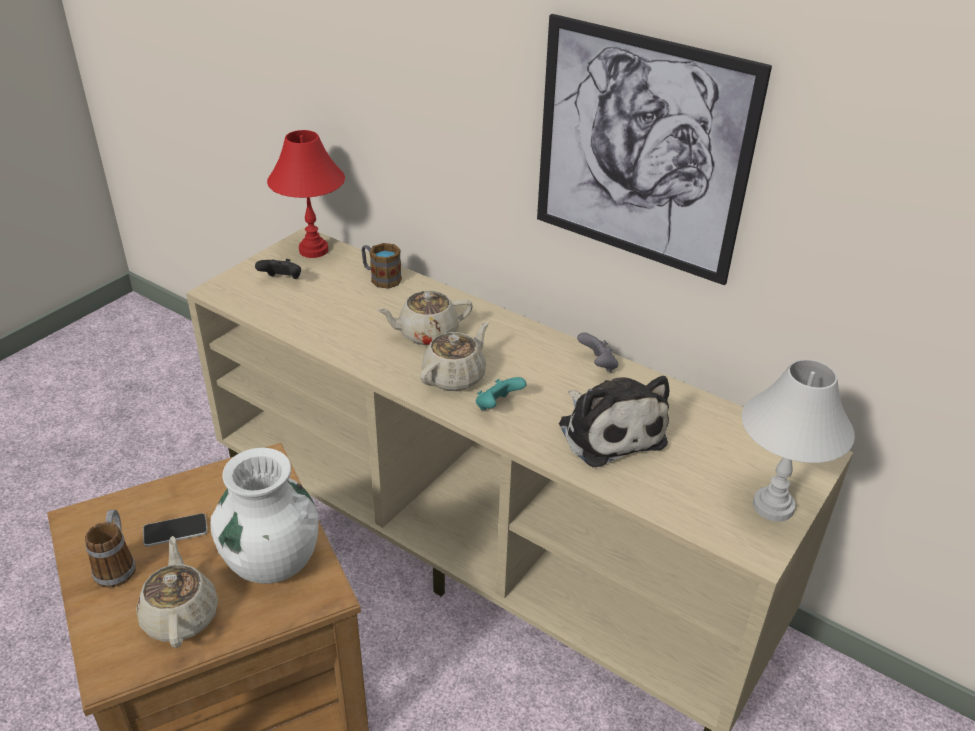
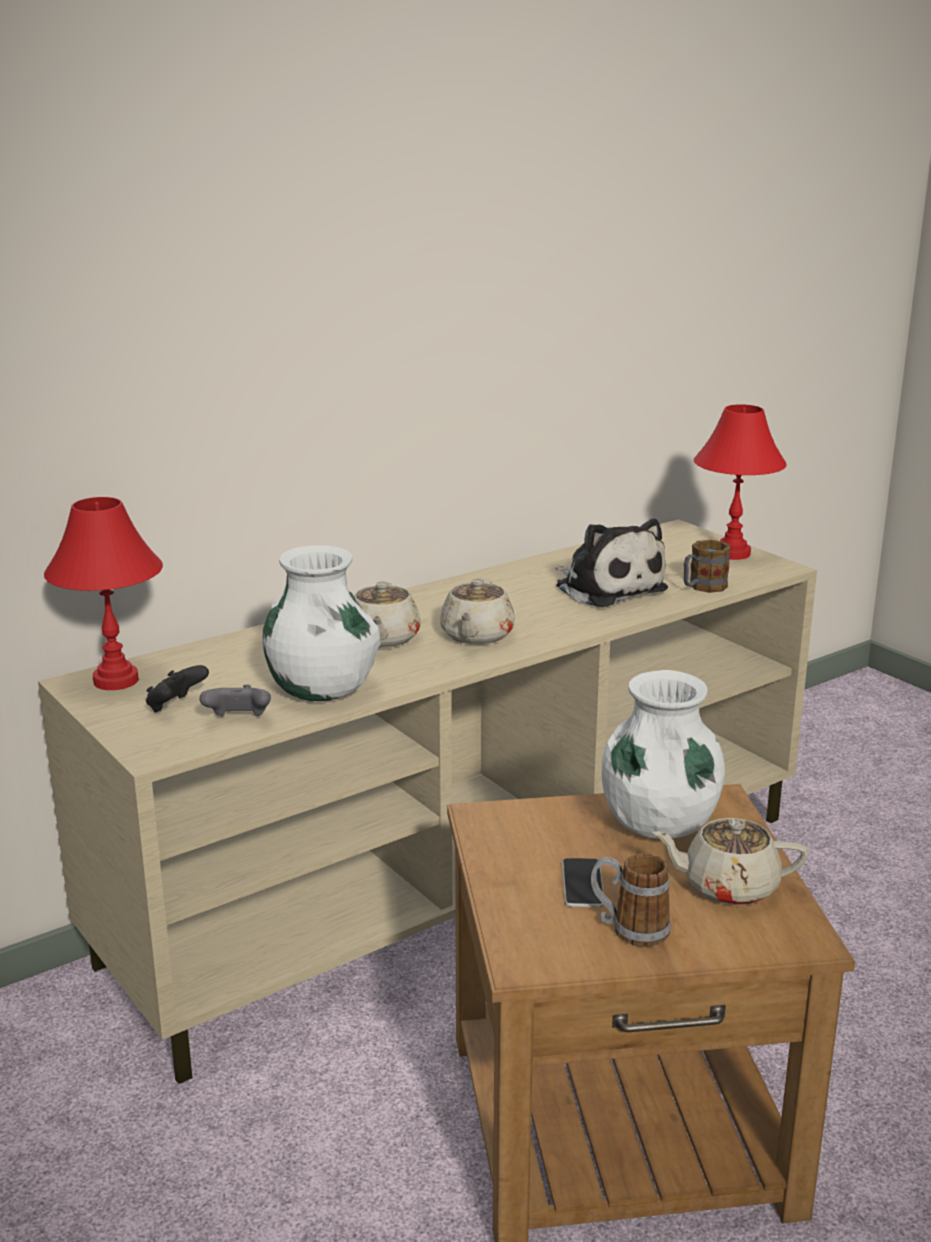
camera: 70 degrees left, 15 degrees down
mug [361,243,402,289] -> mug moved to [684,540,731,593]
beige teapot [420,321,489,391] -> beige teapot turned 135 degrees counterclockwise [440,579,515,645]
turquoise game controller [476,377,527,410] -> none
picture [537,14,772,285] -> none
plush toy [559,376,669,468] -> plush toy turned 60 degrees clockwise [556,519,668,608]
grey game controller [577,332,618,372] -> grey game controller moved to [199,685,271,716]
white table lamp [741,360,855,522] -> red table lamp [694,404,787,560]
none -> white vase [262,545,381,701]

